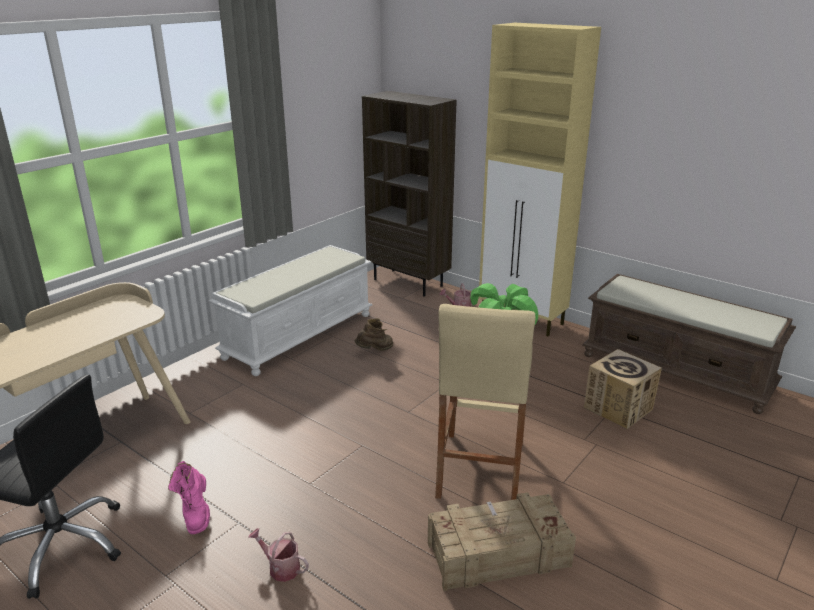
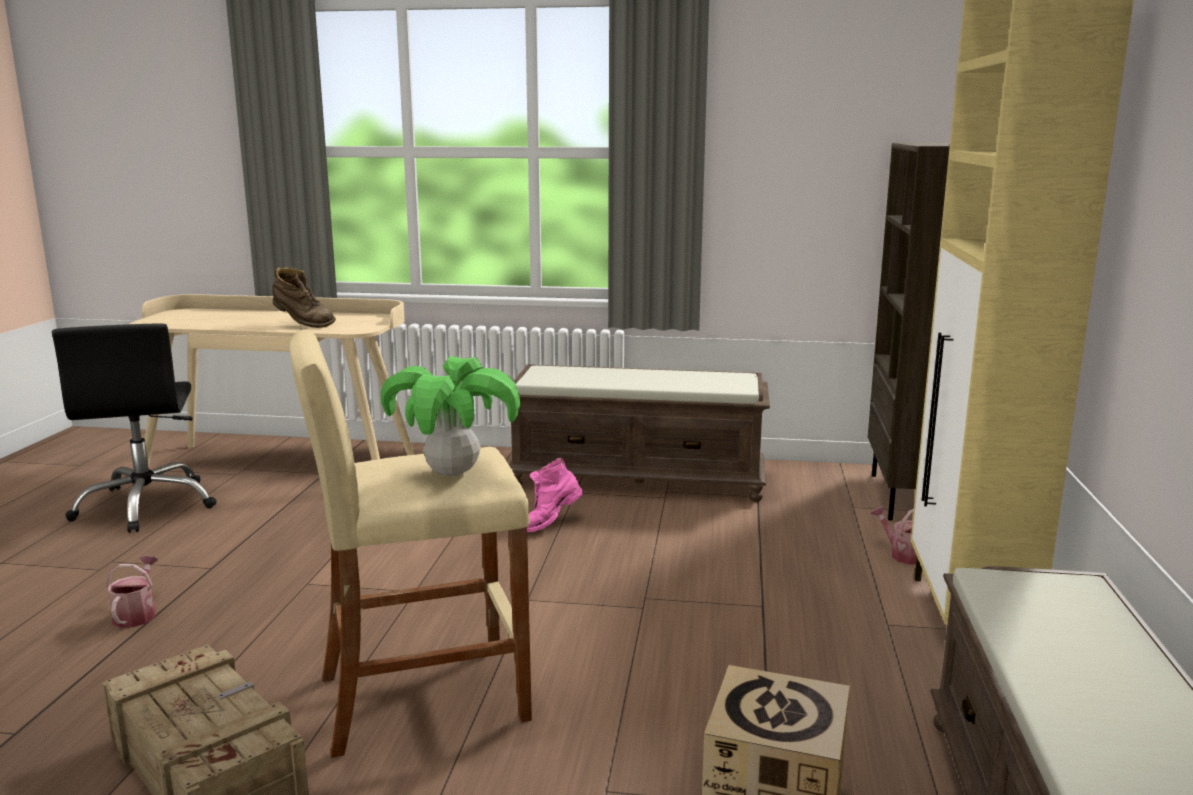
camera: 60 degrees right, 10 degrees down
pink boot [168,461,210,534] -> pink boot moved to [527,458,583,532]
white bench [209,245,373,376] -> brown bench [509,365,770,502]
brown boot [354,318,393,351] -> brown boot moved to [272,267,336,328]

